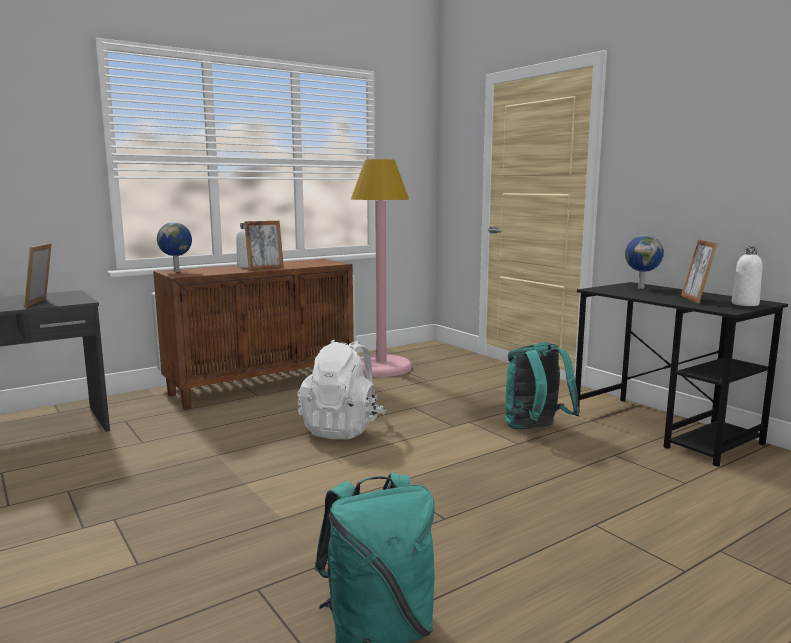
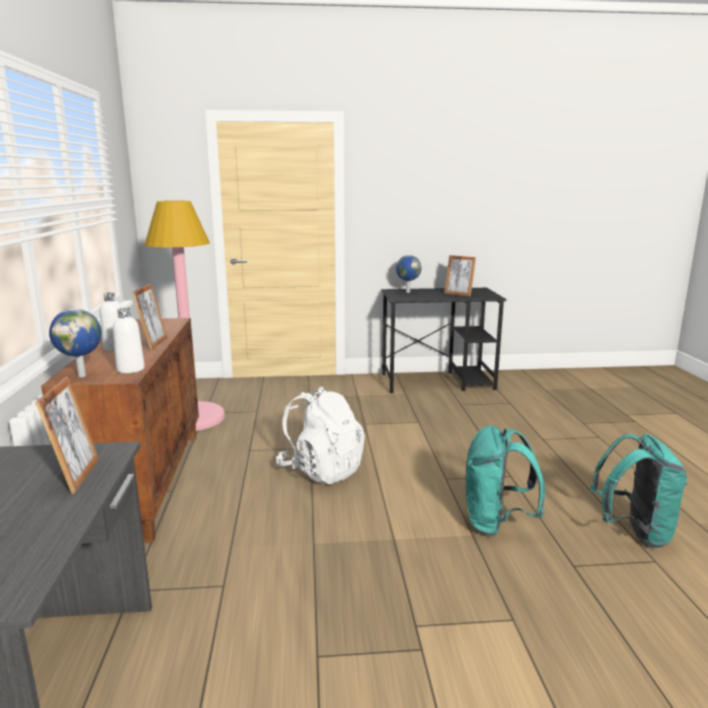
camera: 60 degrees left, 5 degrees up
picture frame [24,243,52,307] -> picture frame turned 120 degrees counterclockwise [35,377,99,494]
turquoise backpack [505,342,580,430] -> turquoise backpack moved to [465,426,545,536]
white bottle [731,246,762,306] -> white bottle moved to [113,308,145,373]

